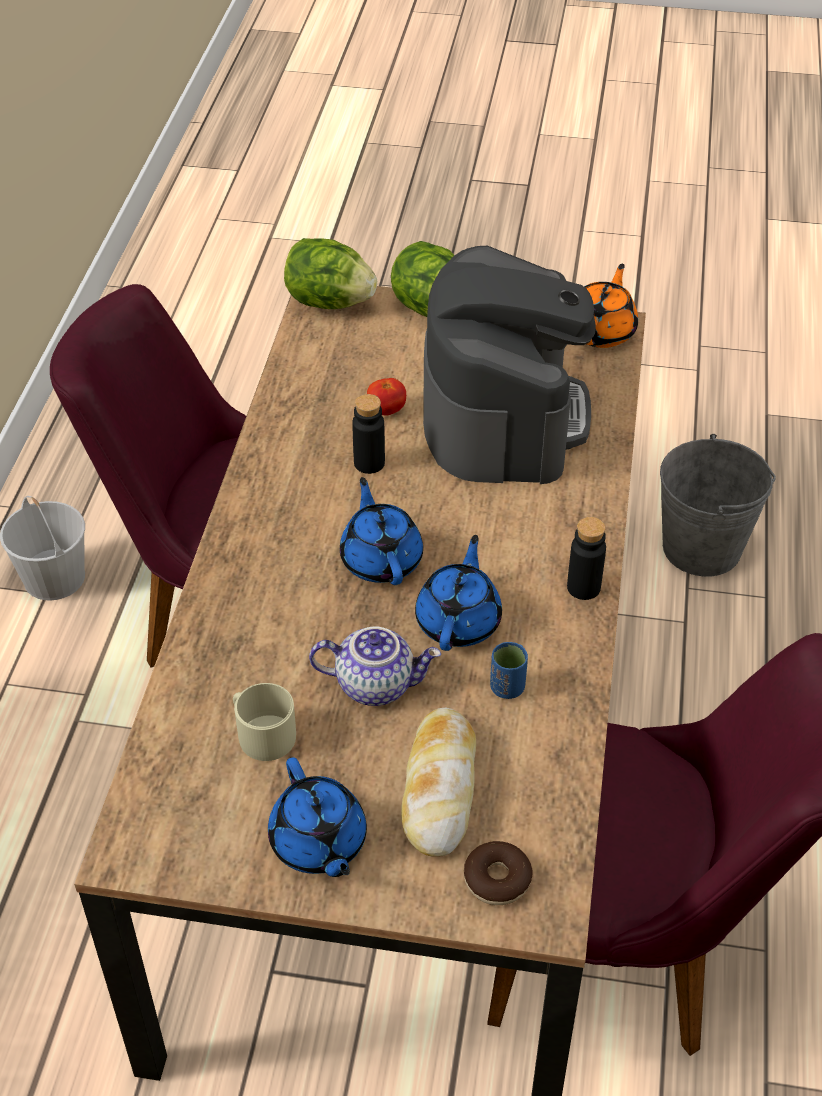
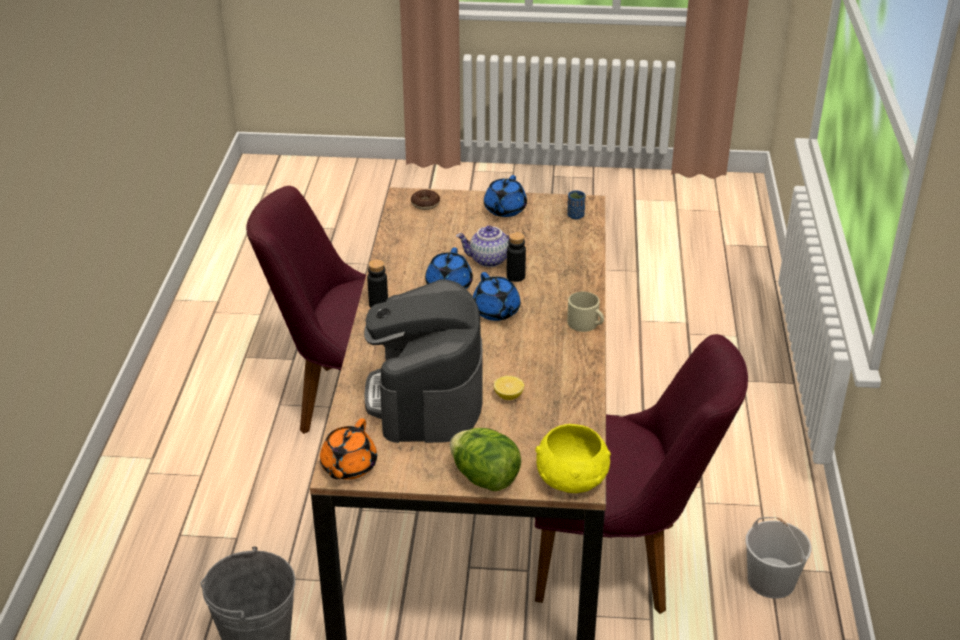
camera: 175 degrees right, 10 degrees down
beige mug [233,683,296,761] -> beige mug moved to [567,292,604,332]
blue teapot [268,757,367,877] -> blue teapot turned 135 degrees counterclockwise [484,175,527,217]
lettuce [284,238,377,309] -> yellow bowl [535,424,611,493]
black bottle [352,394,385,474] -> black bottle moved to [507,232,526,282]
tomato [367,378,406,416] -> lemon [494,376,524,400]
bread [401,708,476,857] -> none
blue cup [490,642,528,699] -> blue cup moved to [567,190,586,219]

